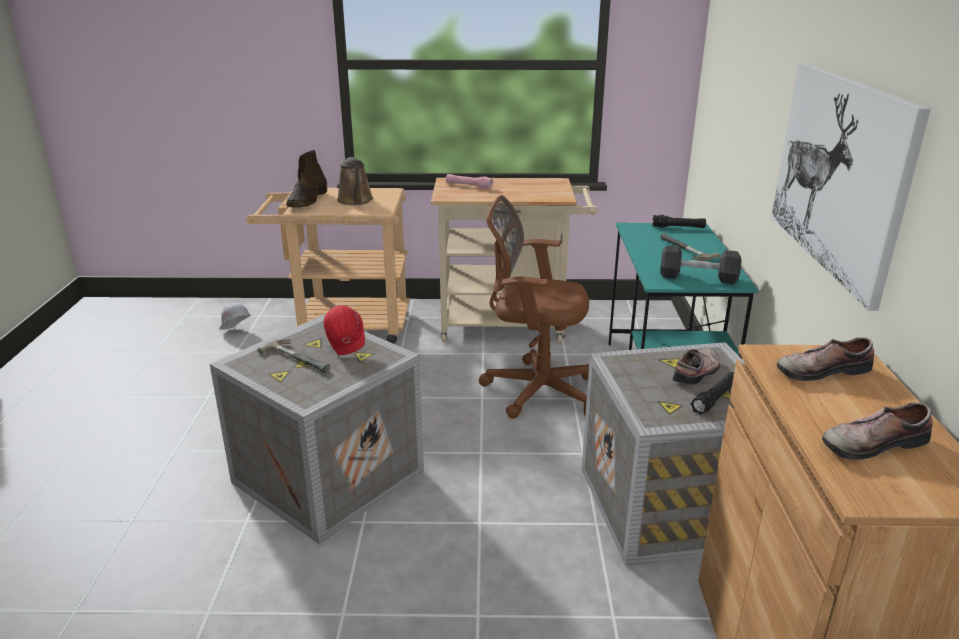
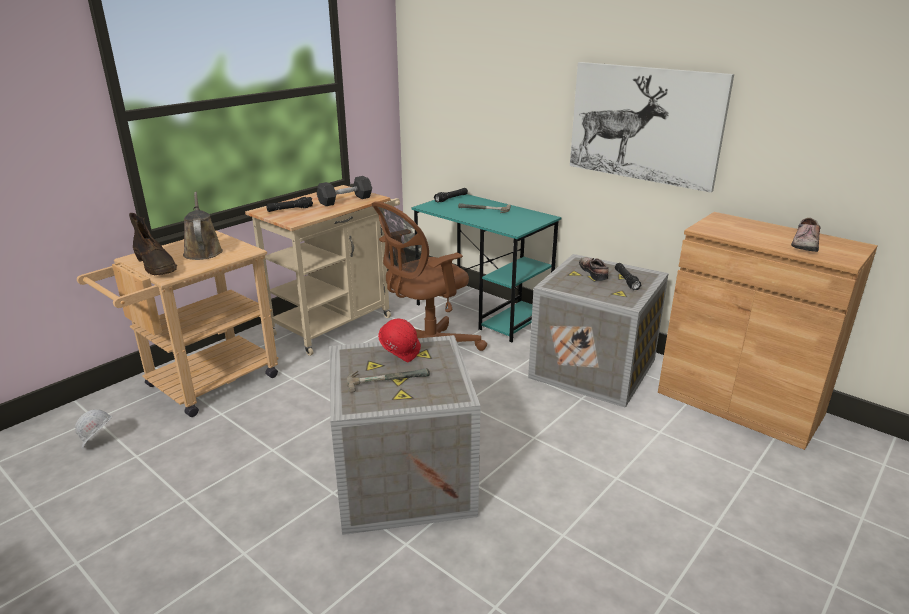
camera: 50 degrees left, 0 degrees up
brown watering can [337,157,373,205] -> brown watering can turned 135 degrees counterclockwise [183,192,223,260]
pink flashlight [446,174,494,189] -> black flashlight [266,197,313,212]
black dumbbell [660,245,741,284] -> black dumbbell moved to [317,176,372,206]
shoe [777,337,874,381] -> none

